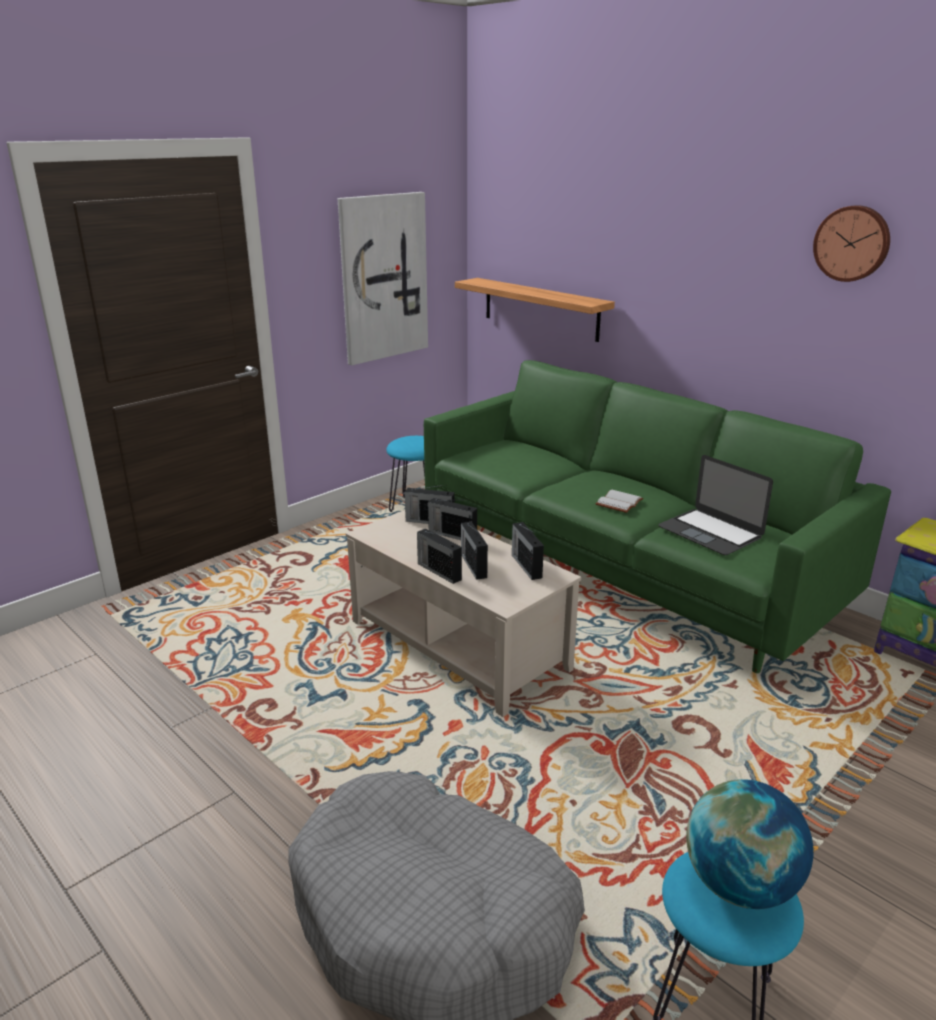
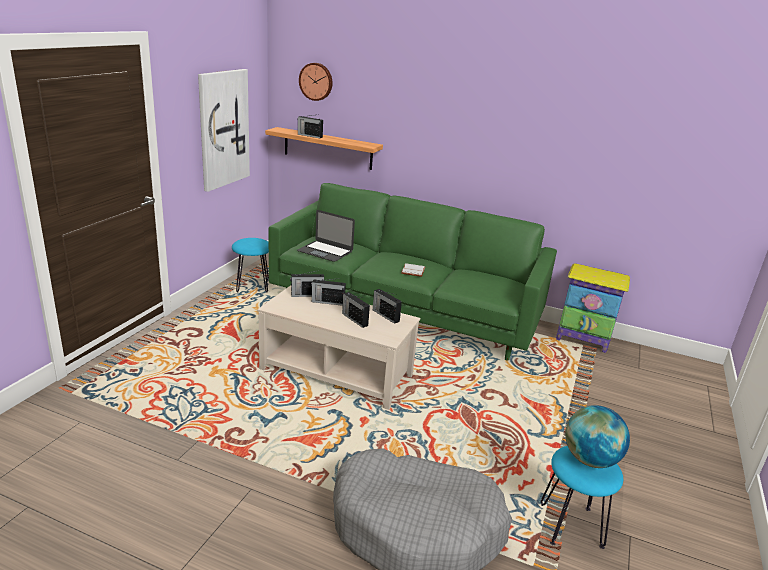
camera: 25 degrees left, 0 degrees up
radio [417,529,462,584] -> radio moved to [297,114,323,138]
laptop [658,455,773,555] -> laptop moved to [297,210,355,262]
wall clock [813,205,890,282] -> wall clock moved to [299,63,333,101]

